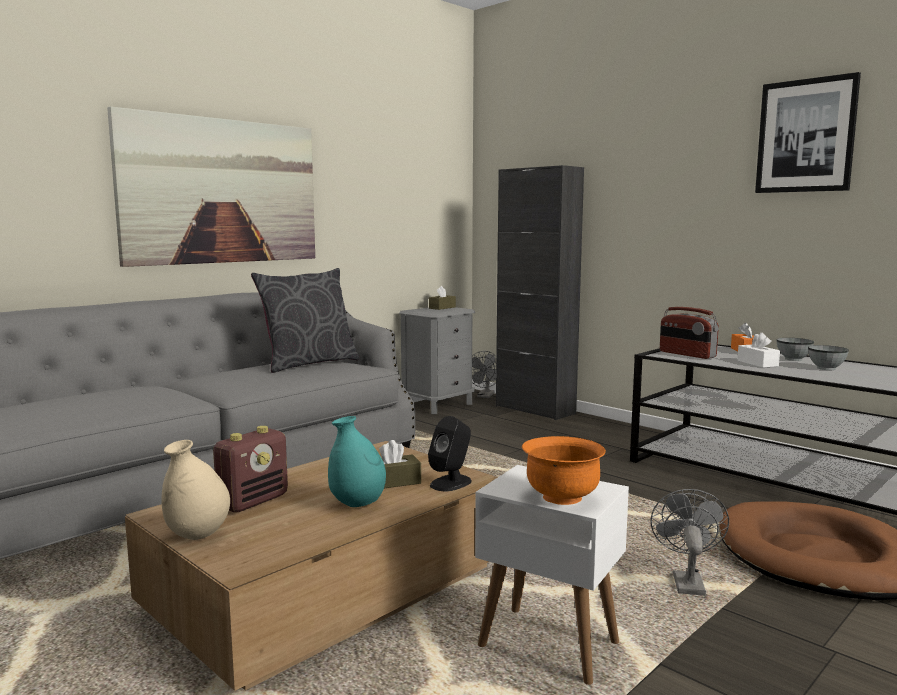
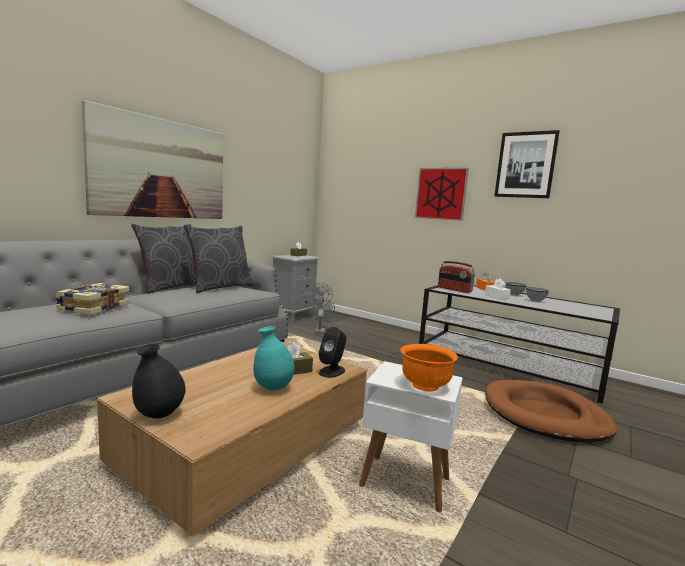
camera: 10 degrees left, 0 degrees up
beige vase [161,440,230,540] -> black vase [132,344,186,419]
radio [213,426,288,512] -> none
black cabinet [496,165,584,420] -> none
grey fan [650,489,729,596] -> grey fan moved to [308,297,335,334]
none -> book [55,283,130,315]
none -> grey pillow [131,224,197,294]
none -> picture [415,168,469,221]

